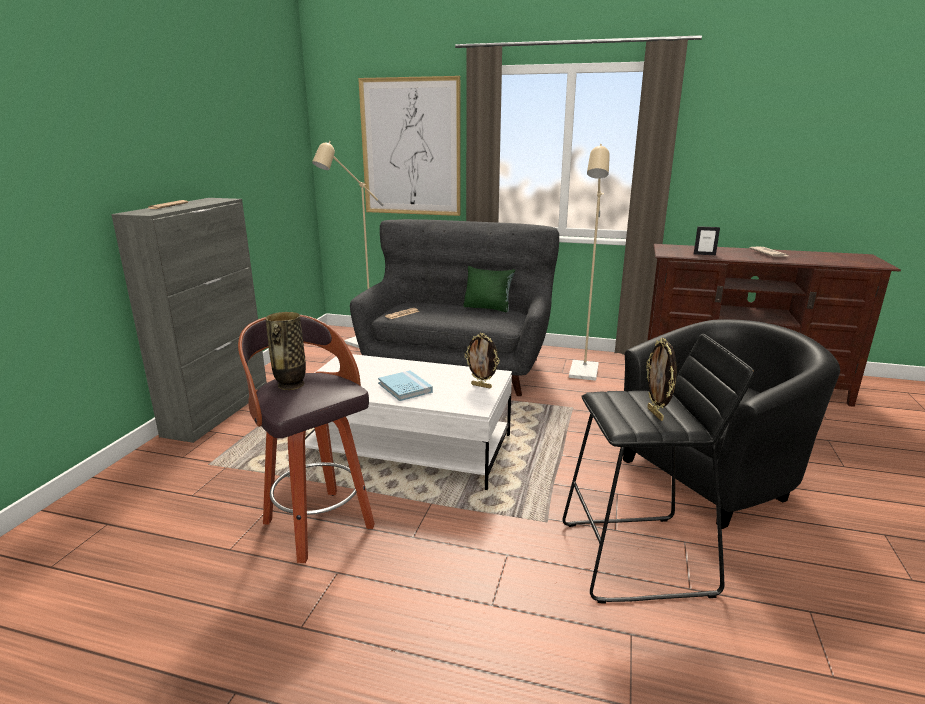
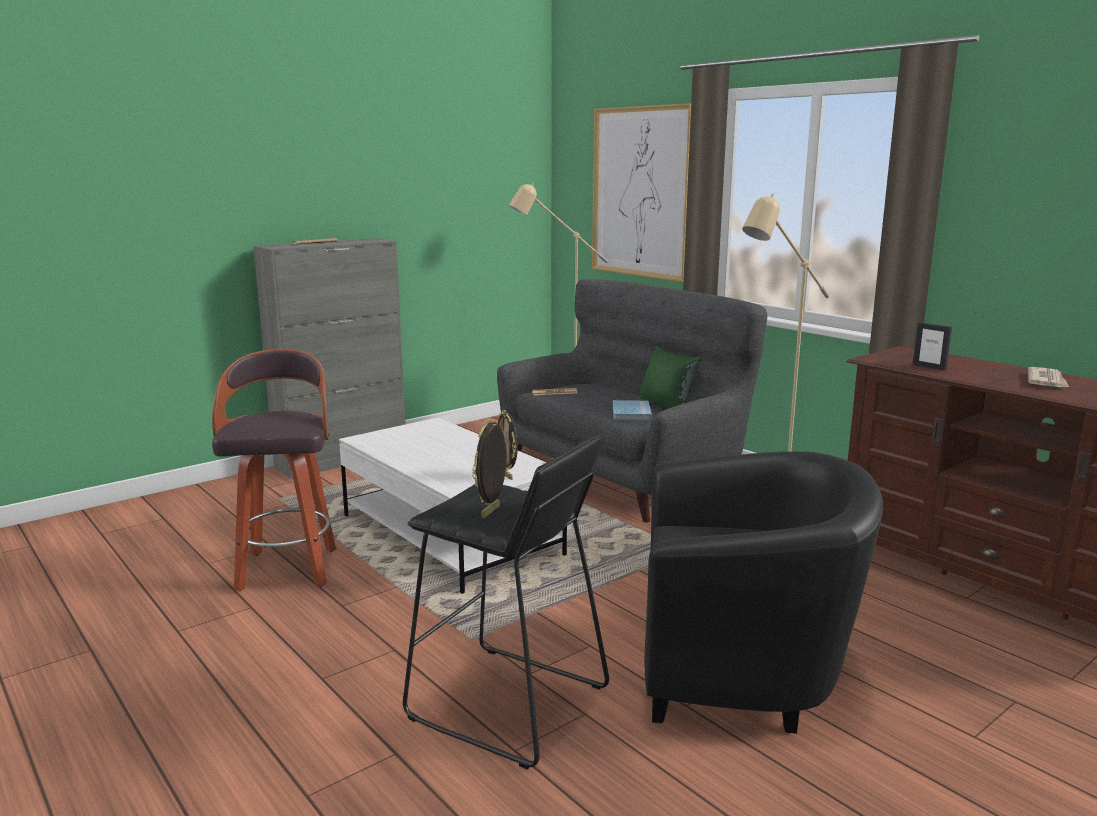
camera: 35 degrees right, 5 degrees down
vase [265,312,306,390] -> none
blue book [378,370,433,401] -> blue book moved to [613,400,652,421]

